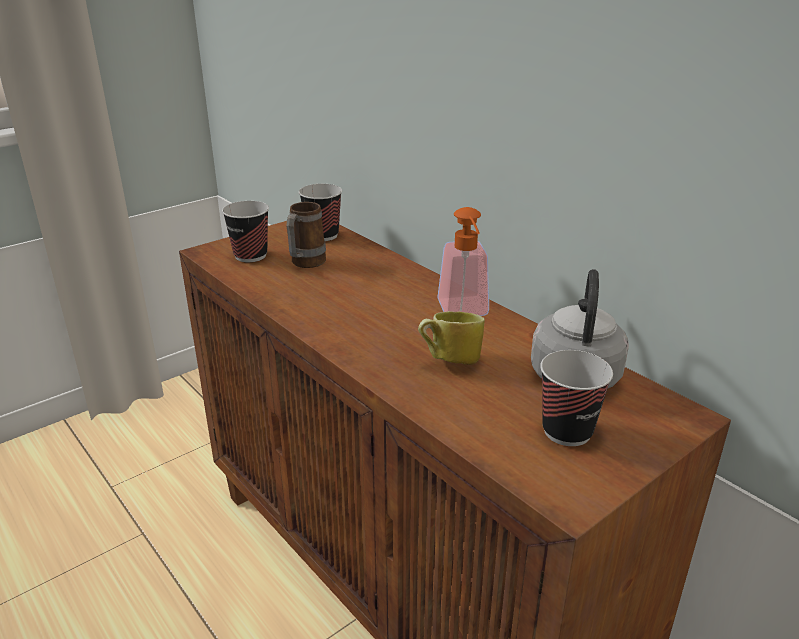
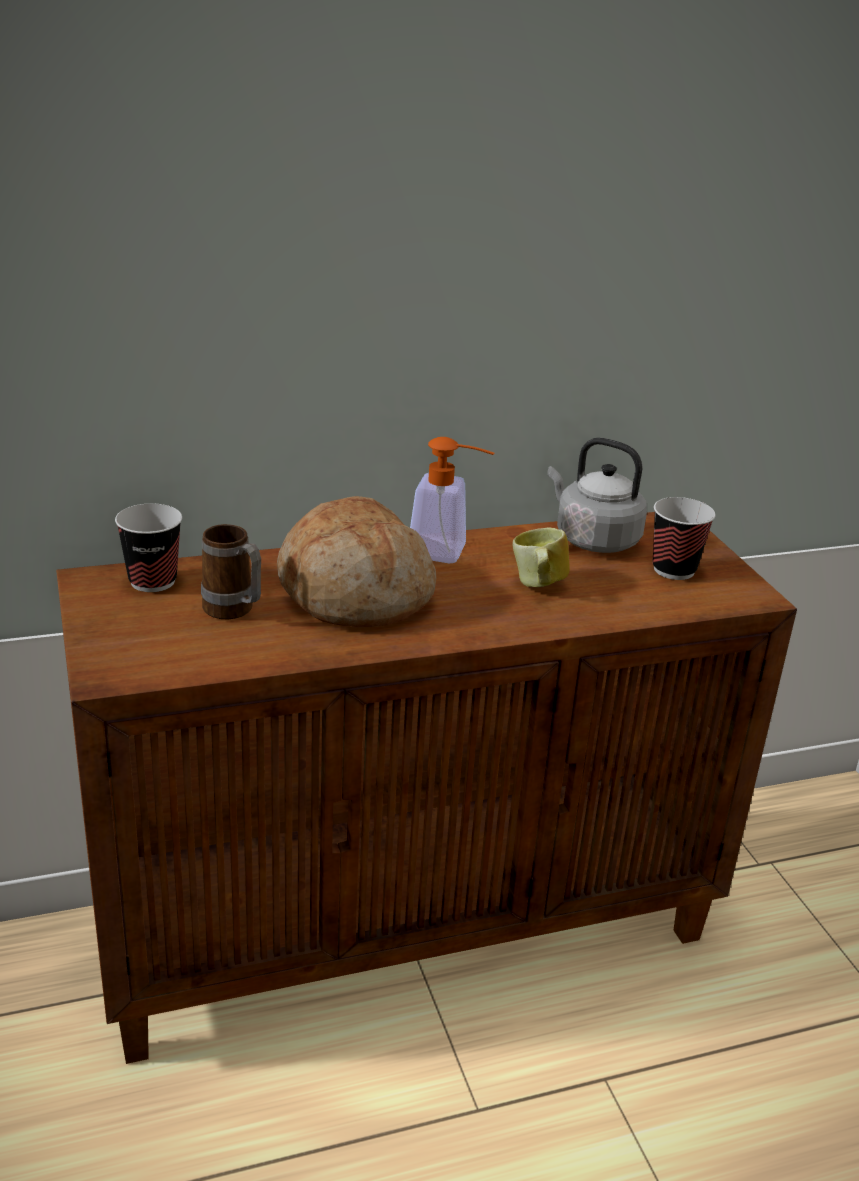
camera: 70 degrees left, 0 degrees up
cup [222,201,269,262] -> none
none -> bread [277,496,436,627]

